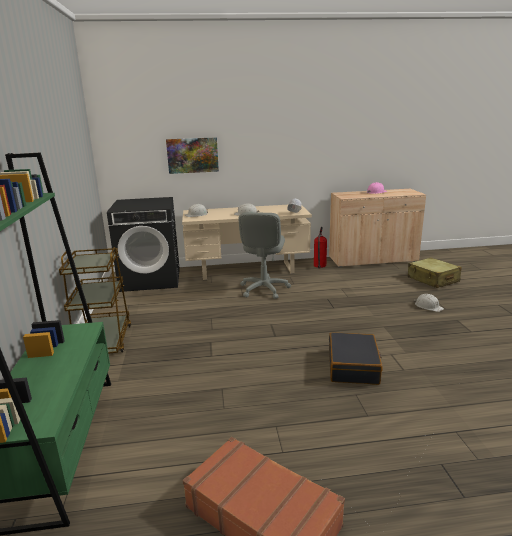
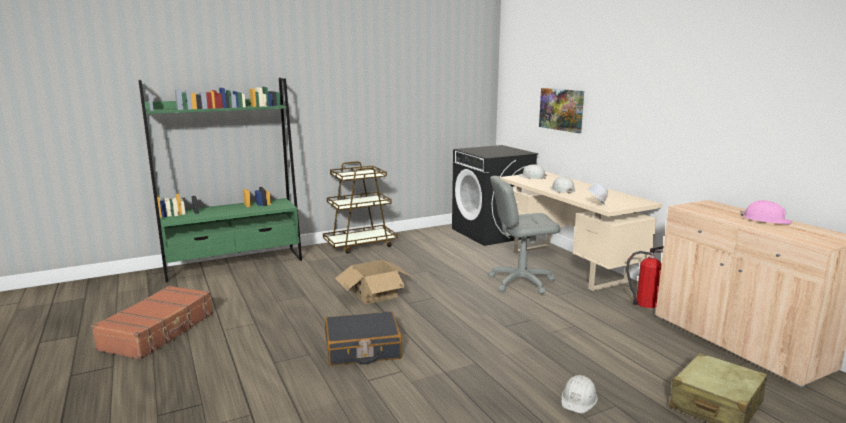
camera: 70 degrees right, 5 degrees down
none -> cardboard box [335,260,414,304]

